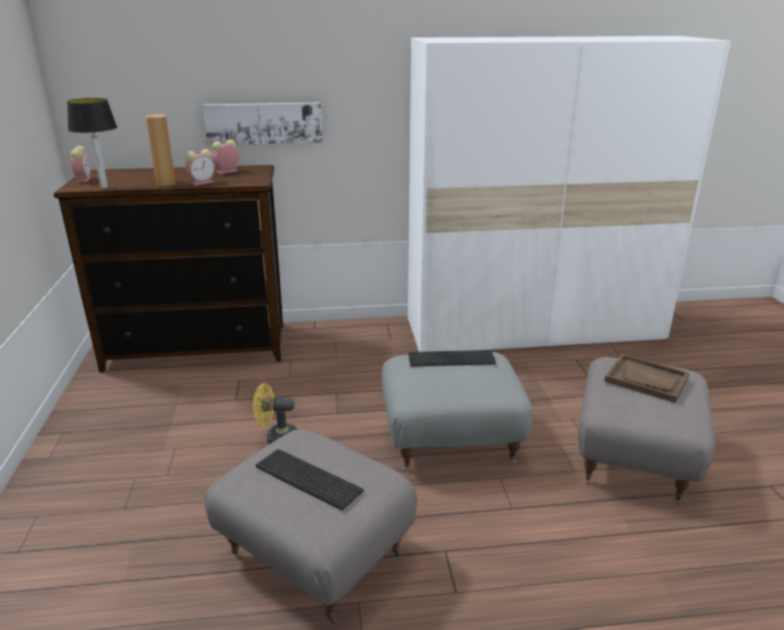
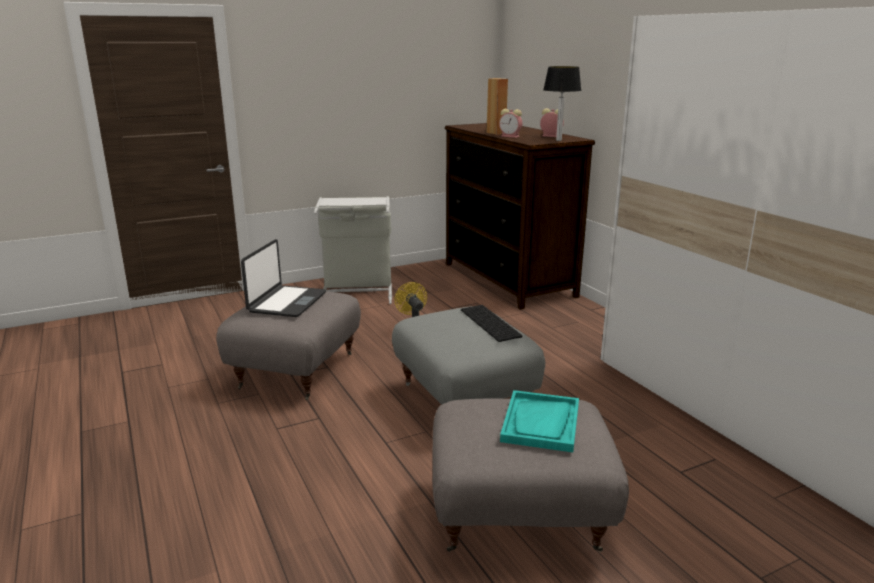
camera: 70 degrees right, 5 degrees down
table lamp [67,98,117,189] -> table lamp moved to [543,66,581,141]
alarm clock [70,146,91,183] -> none
picture [203,102,323,145] -> none
keyboard [256,449,364,510] -> laptop [241,239,326,317]
brown tray [604,354,689,403] -> turquoise tray [500,390,579,452]
none -> grey laundry basket [314,196,392,304]

